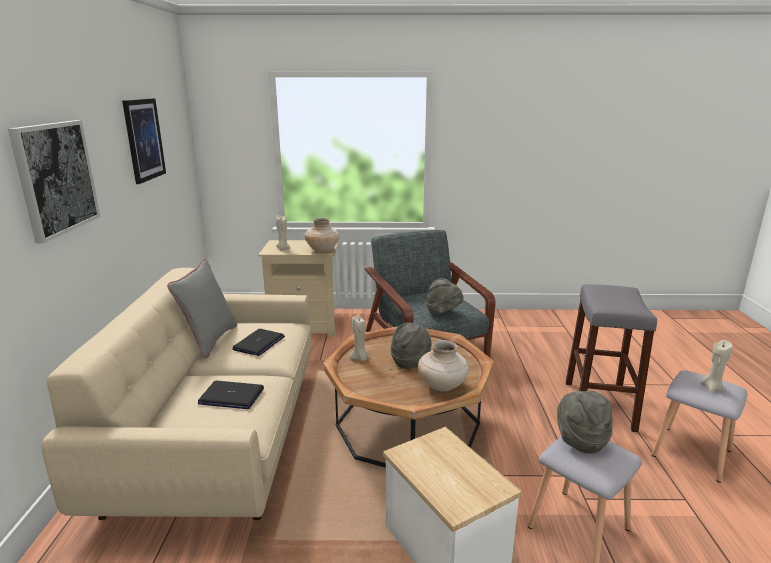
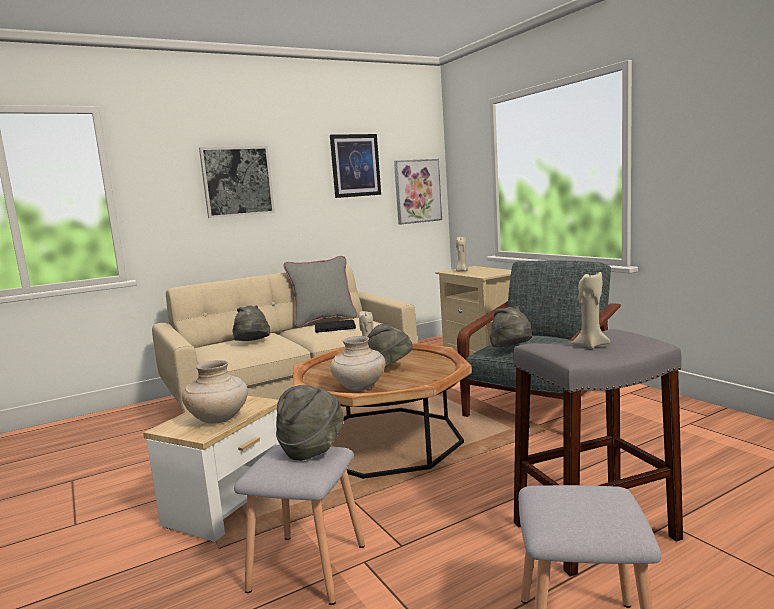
camera: 60 degrees right, 10 degrees down
laptop [198,381,264,409] -> grey hat [232,305,270,341]
beige vase [304,218,340,252] -> beige vase moved to [182,360,248,424]
beige candle [701,340,733,391] -> beige candle moved to [572,272,610,349]
none -> picture [394,159,442,225]

